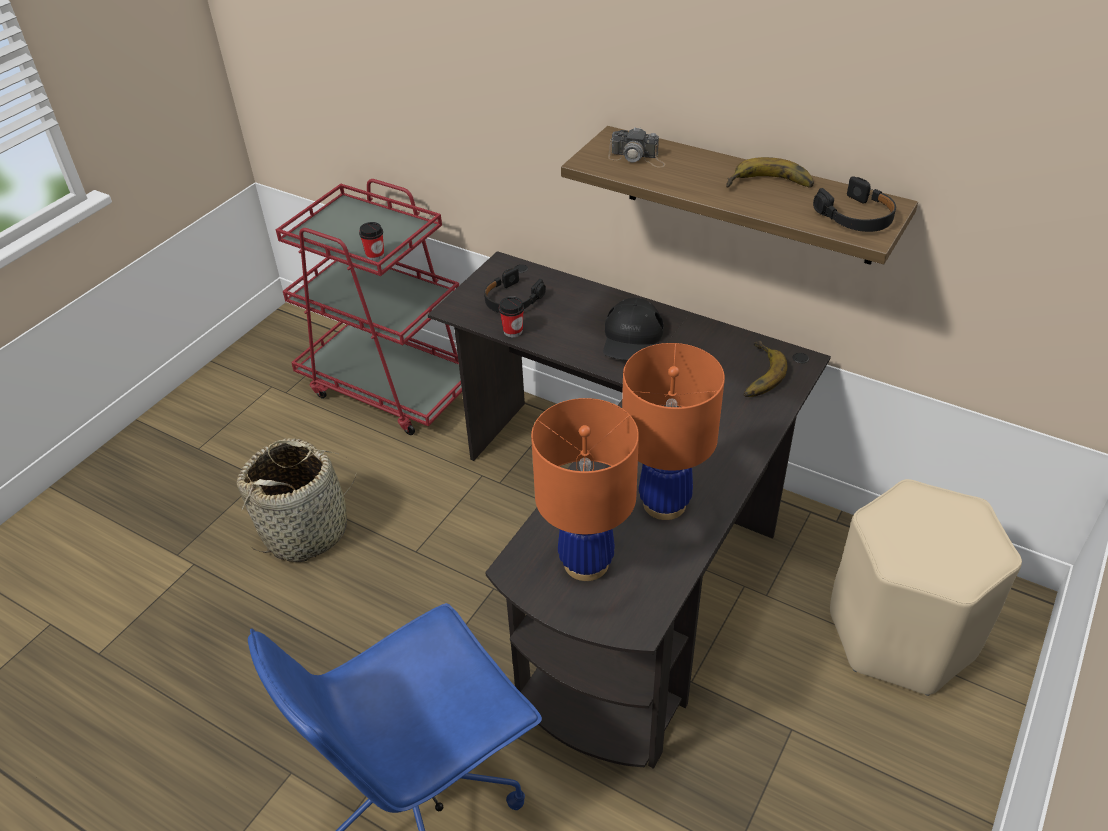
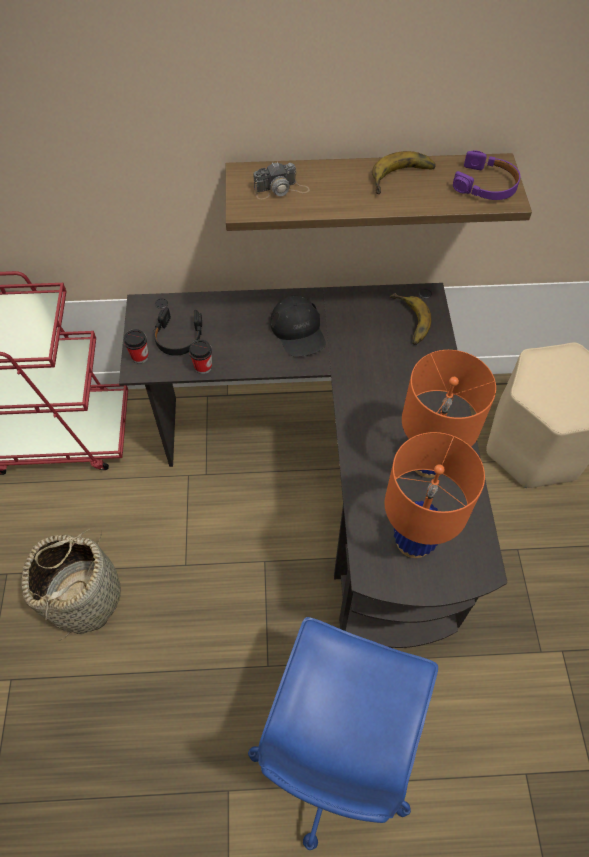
camera: 35 degrees left, 15 degrees up
cup [359,222,384,261] -> cup moved to [124,329,149,364]
black headphones [813,176,896,232] -> purple headphones [453,150,520,200]

